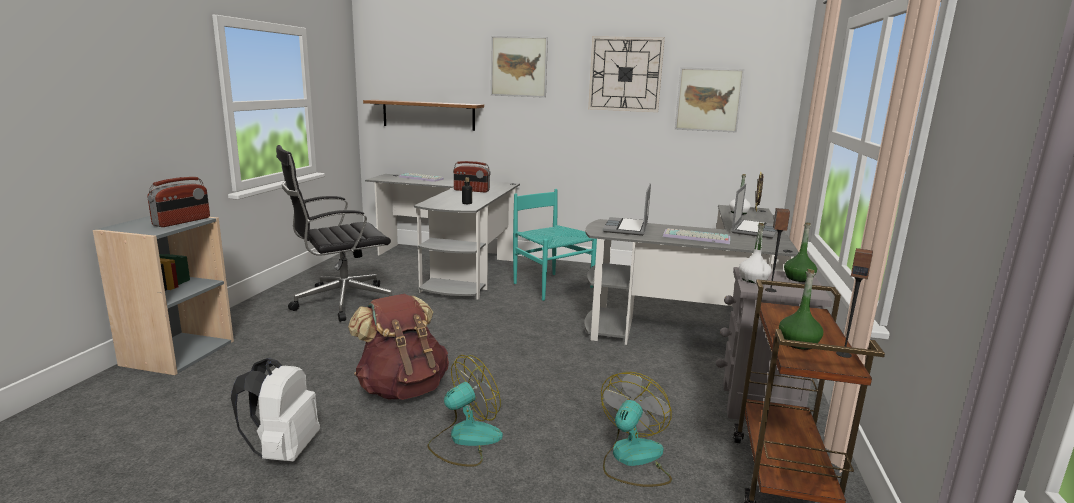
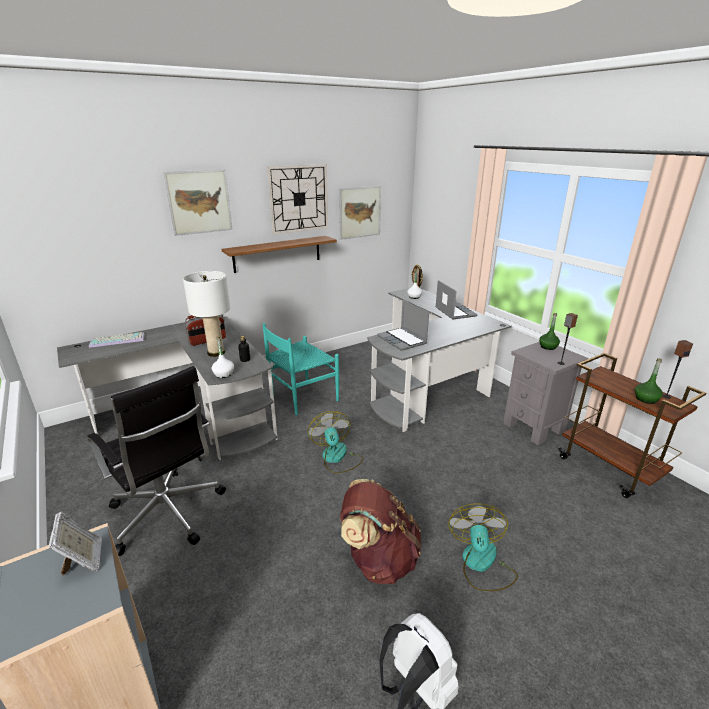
camera: 45 degrees left, 10 degrees up
radio [147,177,210,227] -> picture frame [49,512,102,576]
black office chair [276,145,392,322] -> black office chair turned 60 degrees counterclockwise [87,366,226,556]
shelf [363,100,484,131] -> shelf moved to [222,236,337,273]
turquoise chair [513,189,597,301] -> turquoise chair turned 45 degrees counterclockwise [263,323,339,415]
fan [601,372,672,487] -> fan moved to [308,411,363,473]
keyboard [663,228,730,244] -> none
white bottle [739,223,771,283] -> white bottle moved to [212,336,234,378]
none -> white table lamp [183,271,230,357]

